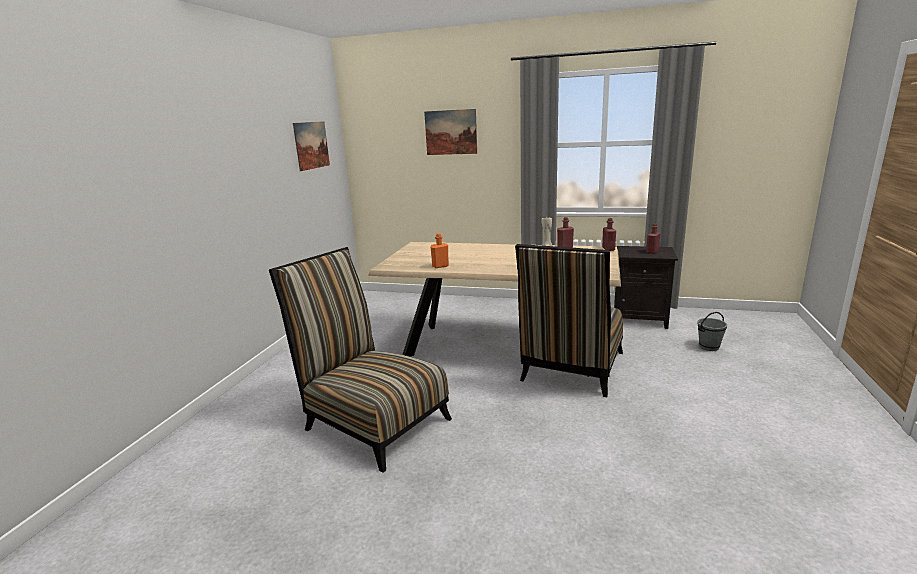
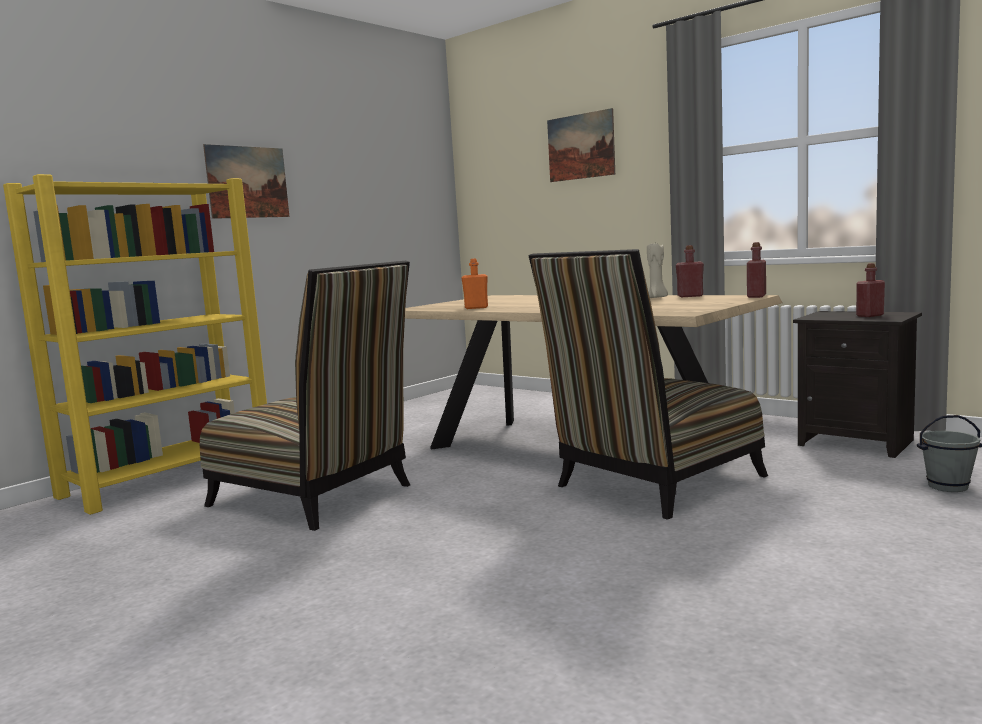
camera: 25 degrees right, 10 degrees down
chair [269,247,452,473] -> chair turned 150 degrees clockwise [200,261,410,531]
picture [293,121,330,171] -> picture moved to [203,144,289,219]
none -> yellow bookcase [3,174,267,515]

